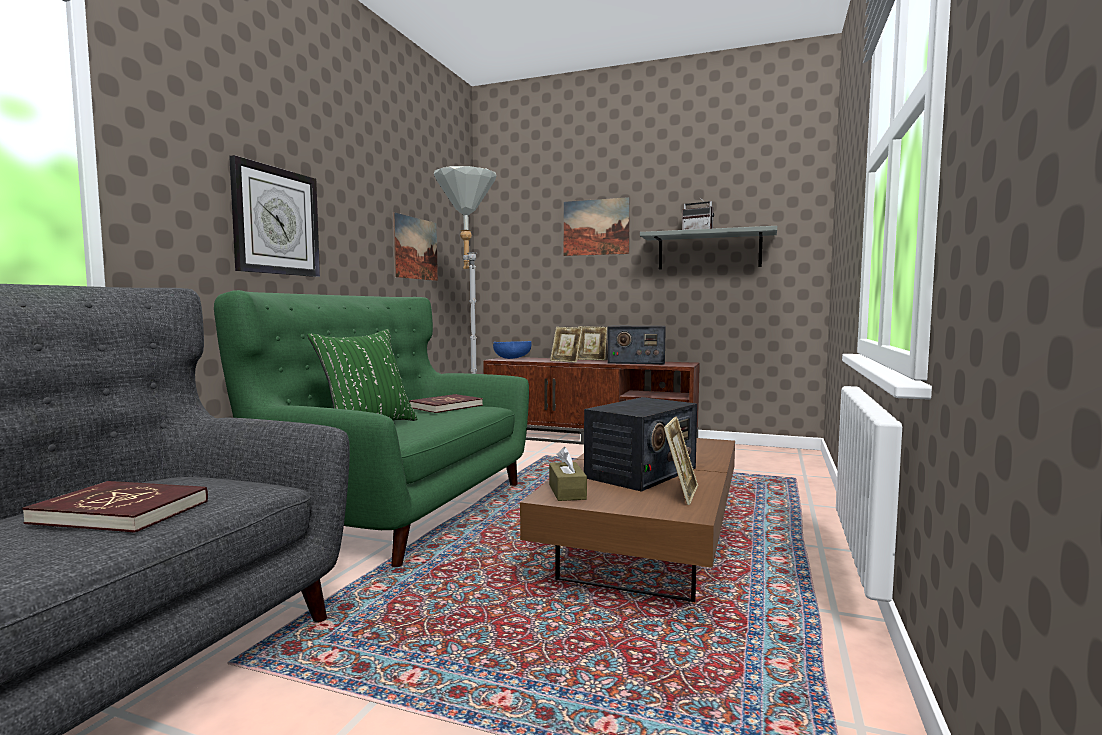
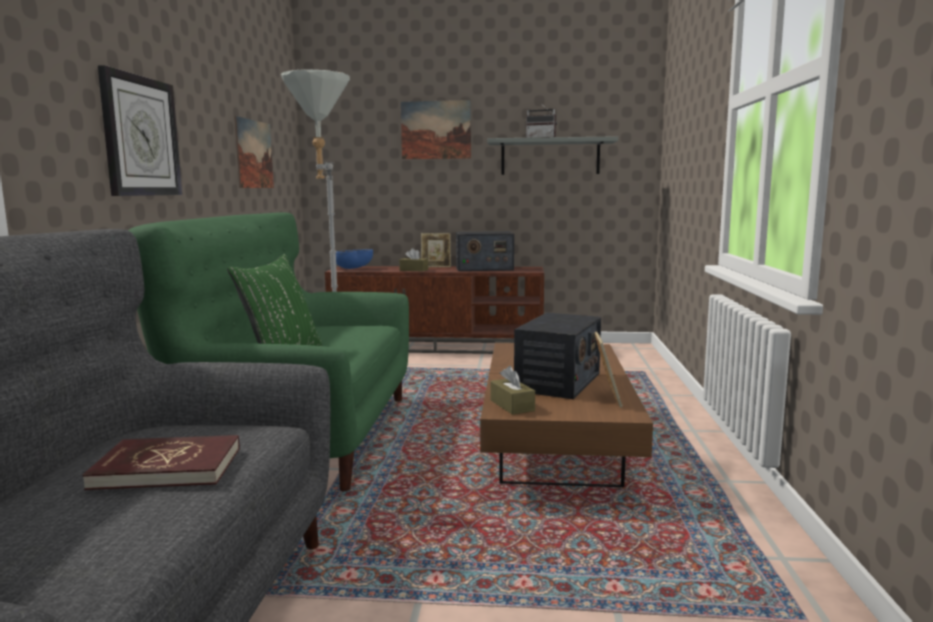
camera: 15 degrees left, 5 degrees up
red book [409,394,483,413] -> none
picture frame [550,327,583,363] -> brown tissue box [399,248,428,272]

